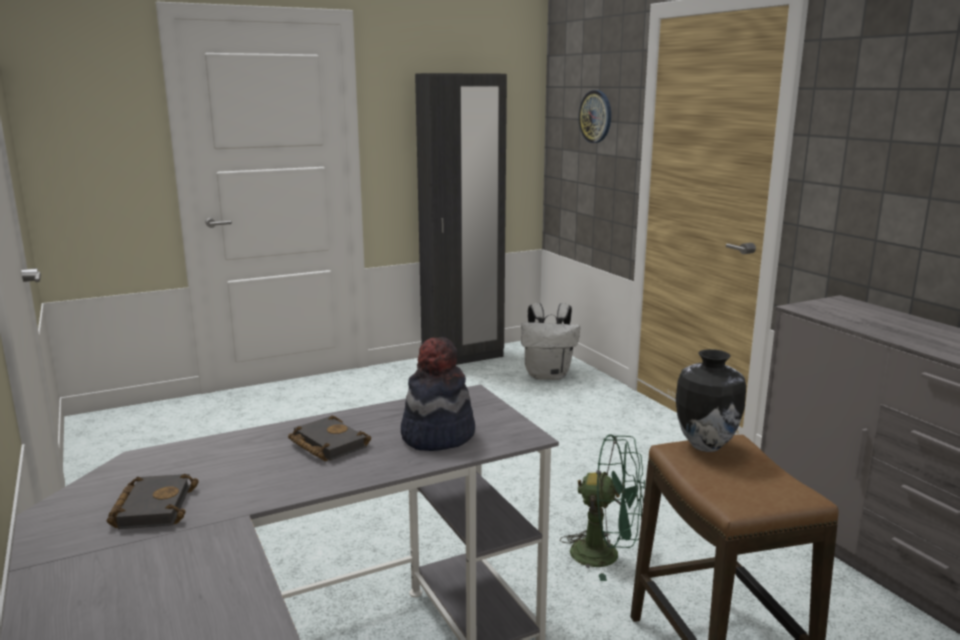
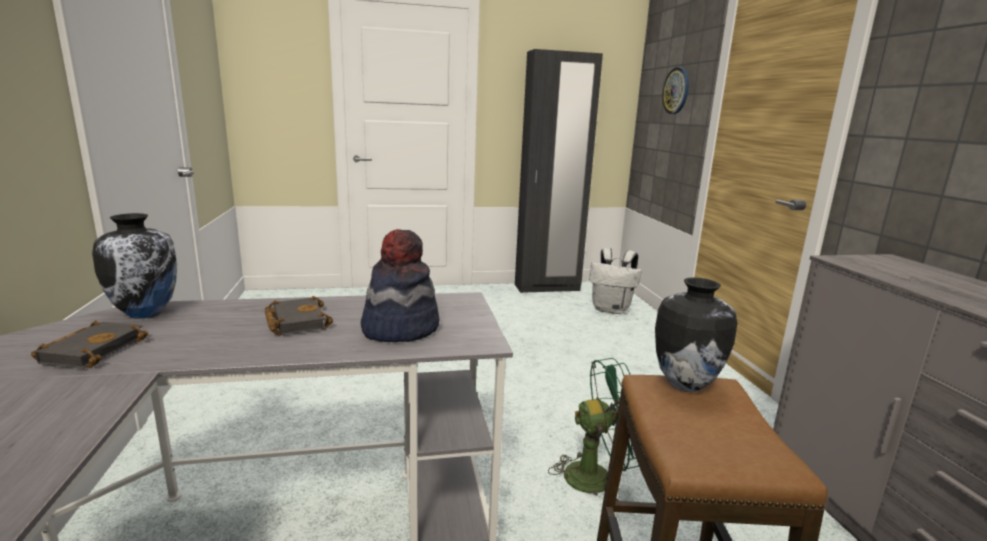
camera: 15 degrees right, 0 degrees up
green fan [560,434,645,581] -> green fan turned 45 degrees counterclockwise [548,358,639,501]
none -> vase [92,213,177,319]

